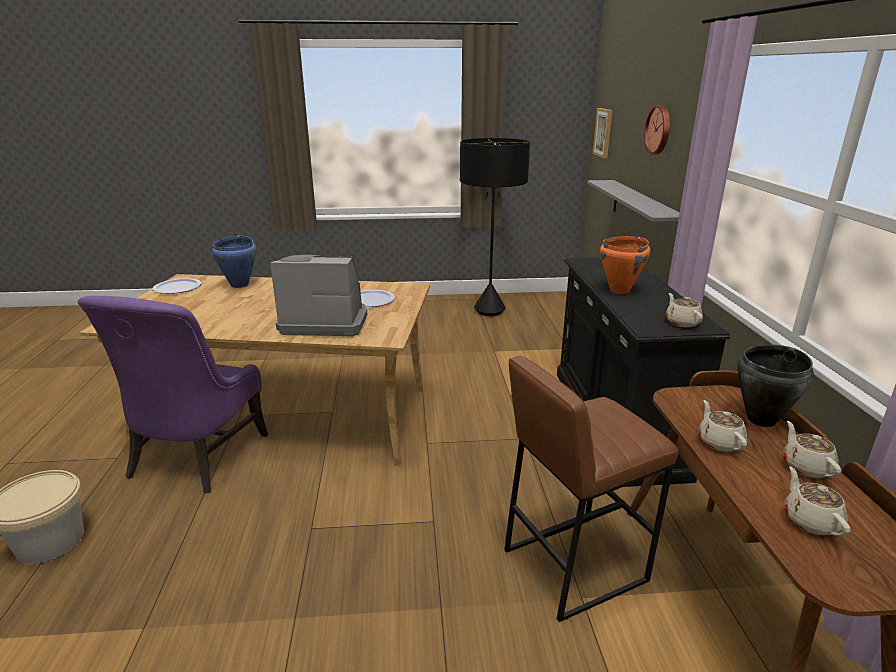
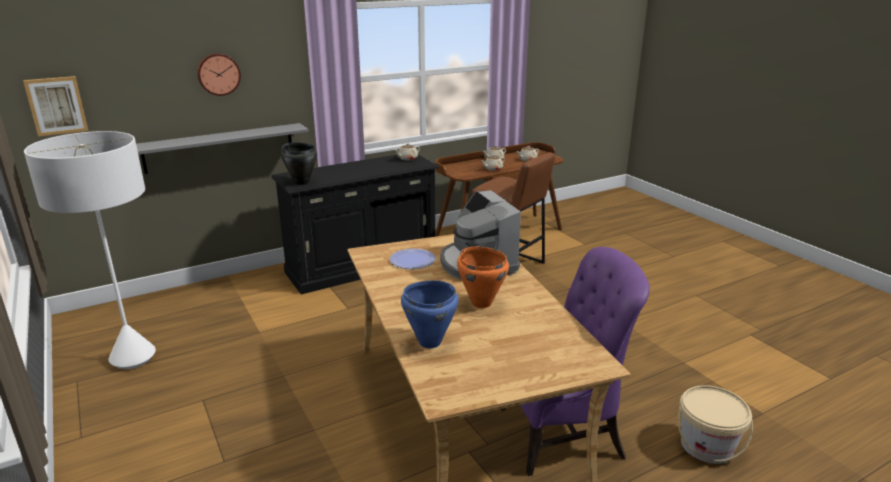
camera: 115 degrees left, 0 degrees up
plate [152,278,201,294] -> none
black floor lamp [460,138,530,316] -> white floor lamp [24,131,156,369]
orange cooking pot [600,236,650,294] -> orange cooking pot moved to [457,246,509,308]
black cooking pot [737,345,814,427] -> black cooking pot moved to [281,142,317,185]

